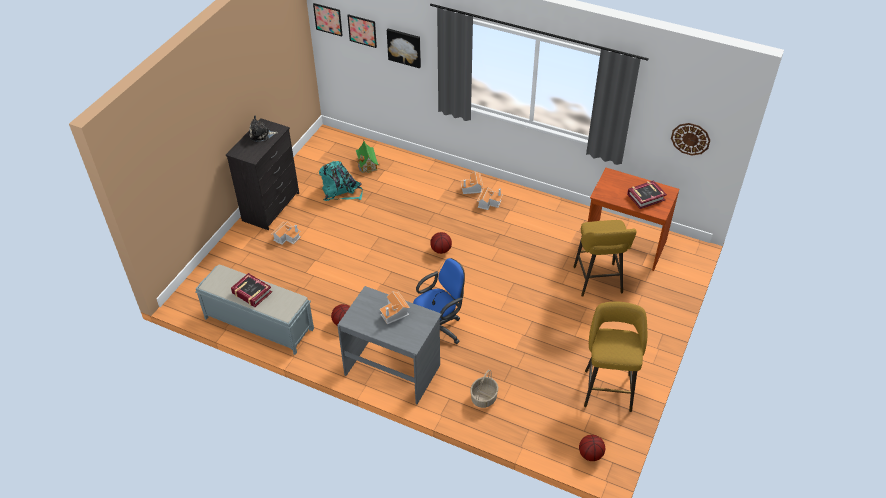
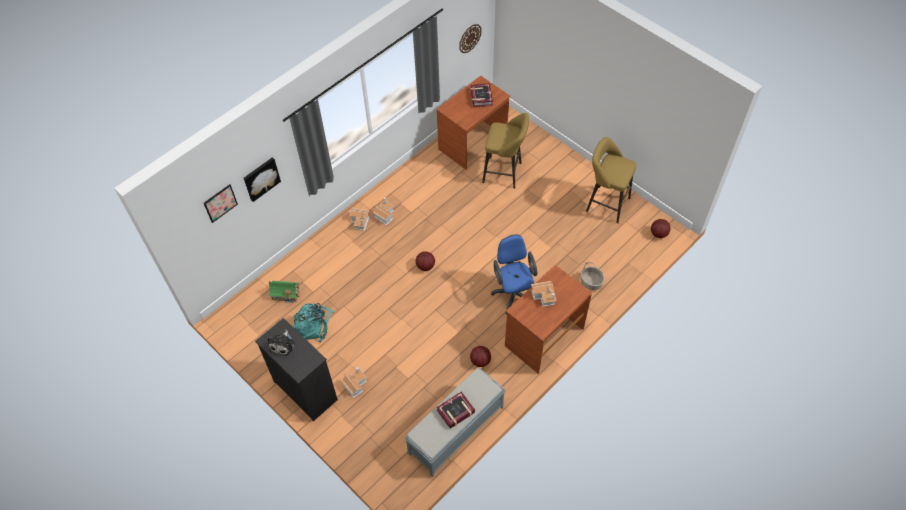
camera: 70 degrees left, 10 degrees up
picture [313,3,343,36] -> none
grey desk [338,286,442,404] -> brown desk [505,265,592,374]

